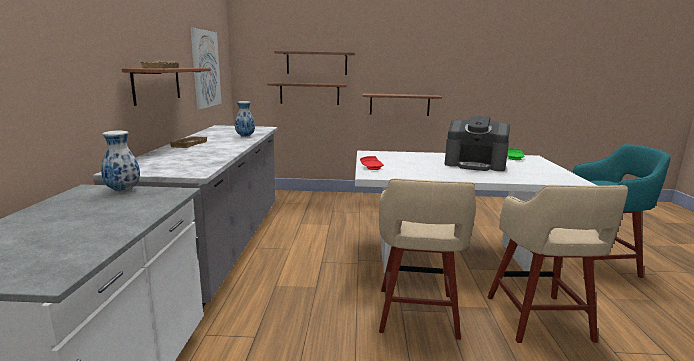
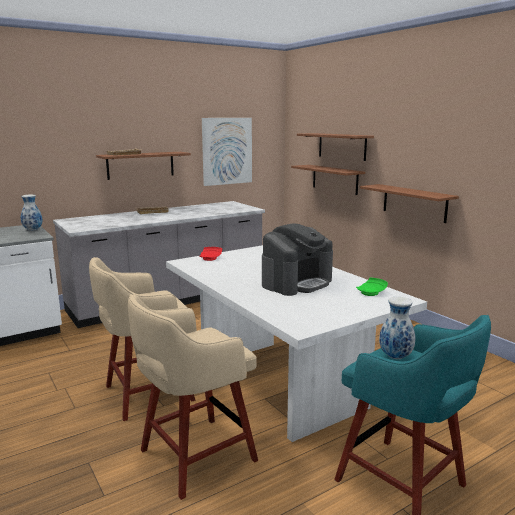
camera: 55 degrees right, 0 degrees up
vase [235,101,255,137] -> vase moved to [379,297,415,359]
coffee machine [445,116,510,171] -> coffee machine turned 120 degrees counterclockwise [262,223,333,296]

